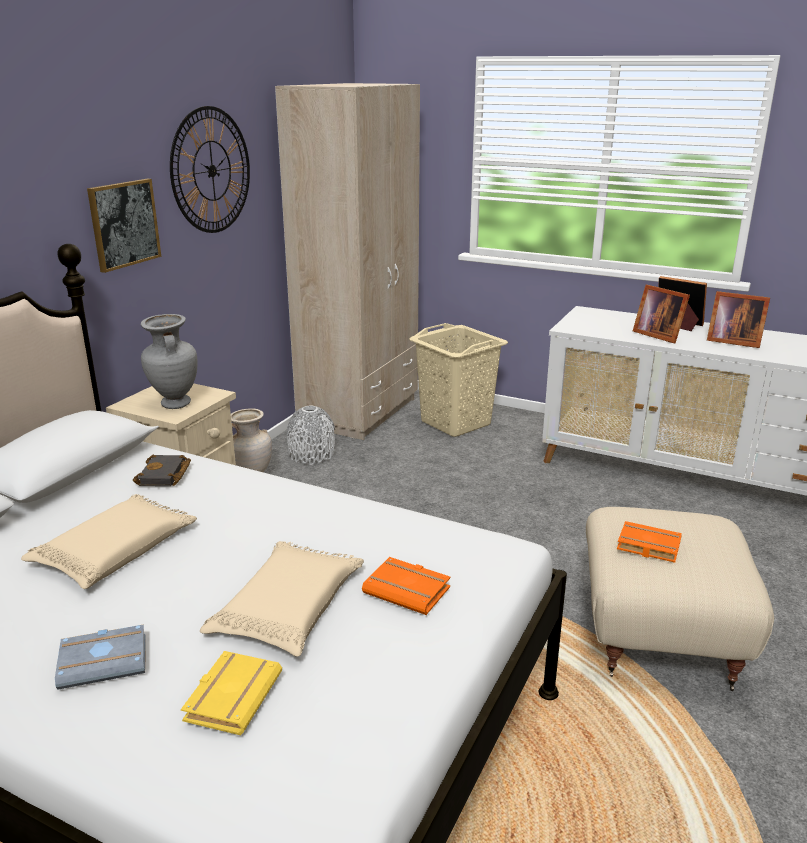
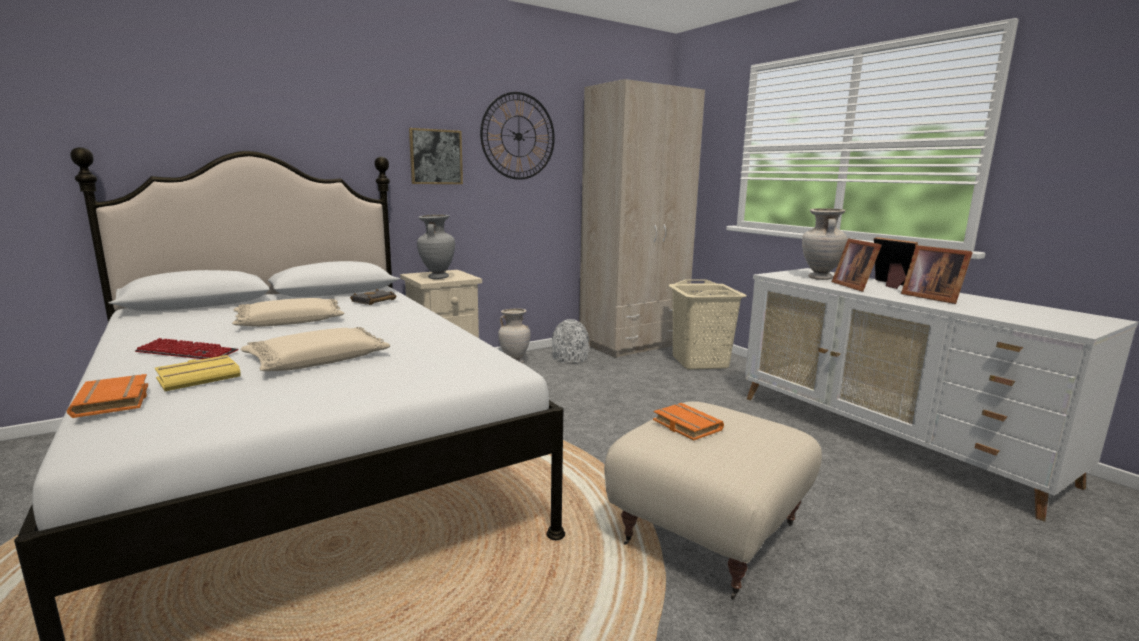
camera: 30 degrees right, 10 degrees down
grey book [55,624,146,690] -> keyboard [135,338,238,359]
orange book [362,557,451,615] -> orange book moved to [67,374,148,418]
none -> beige vase [802,208,847,280]

